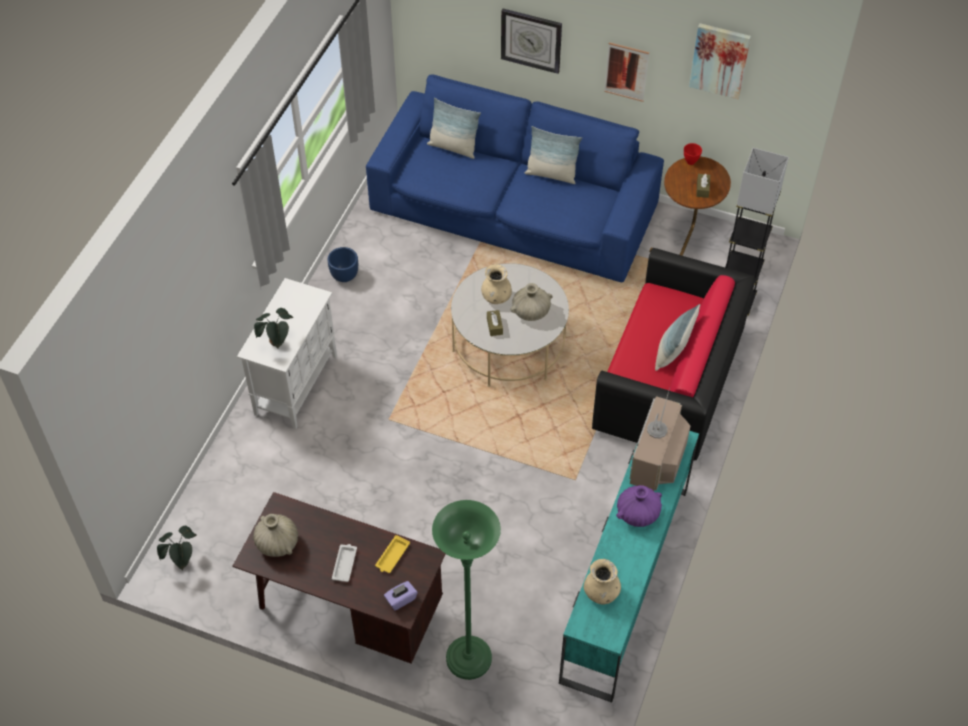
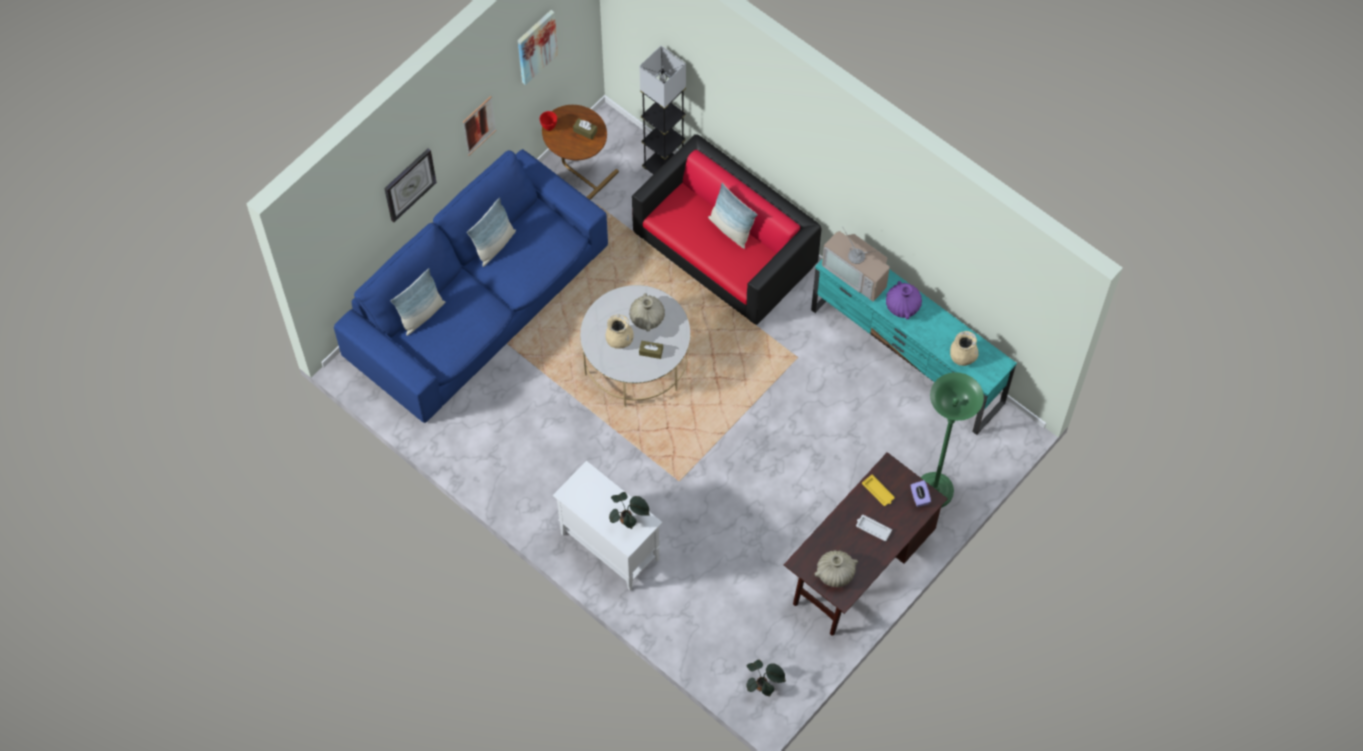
camera: 70 degrees left, 10 degrees up
blue planter [327,247,358,282] -> none

